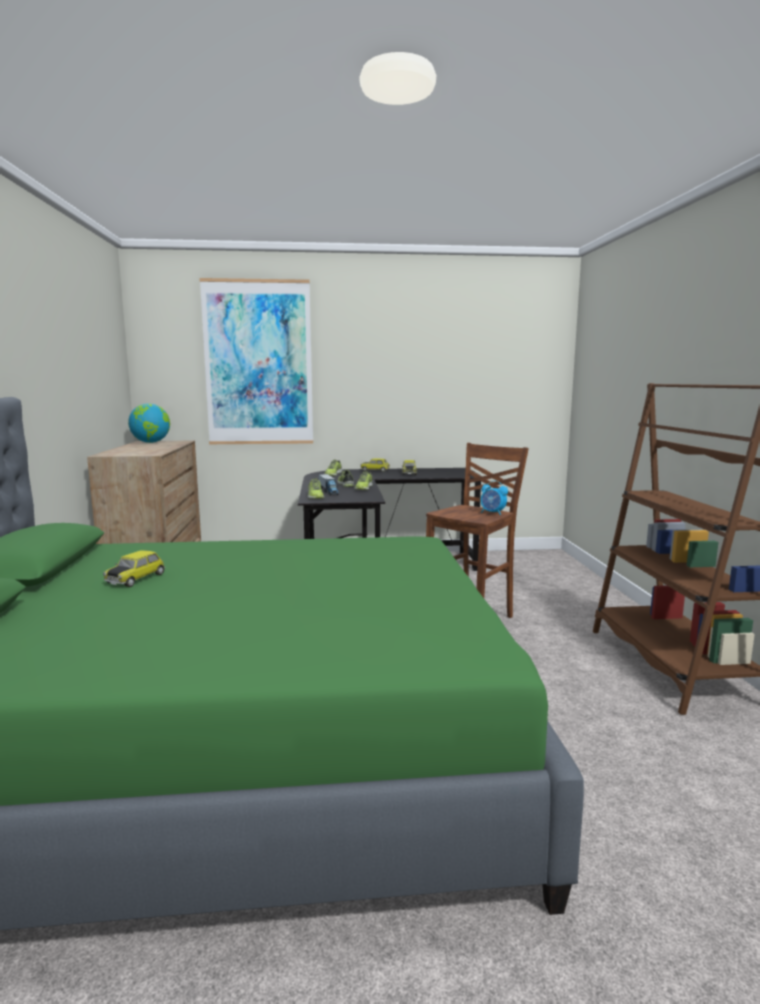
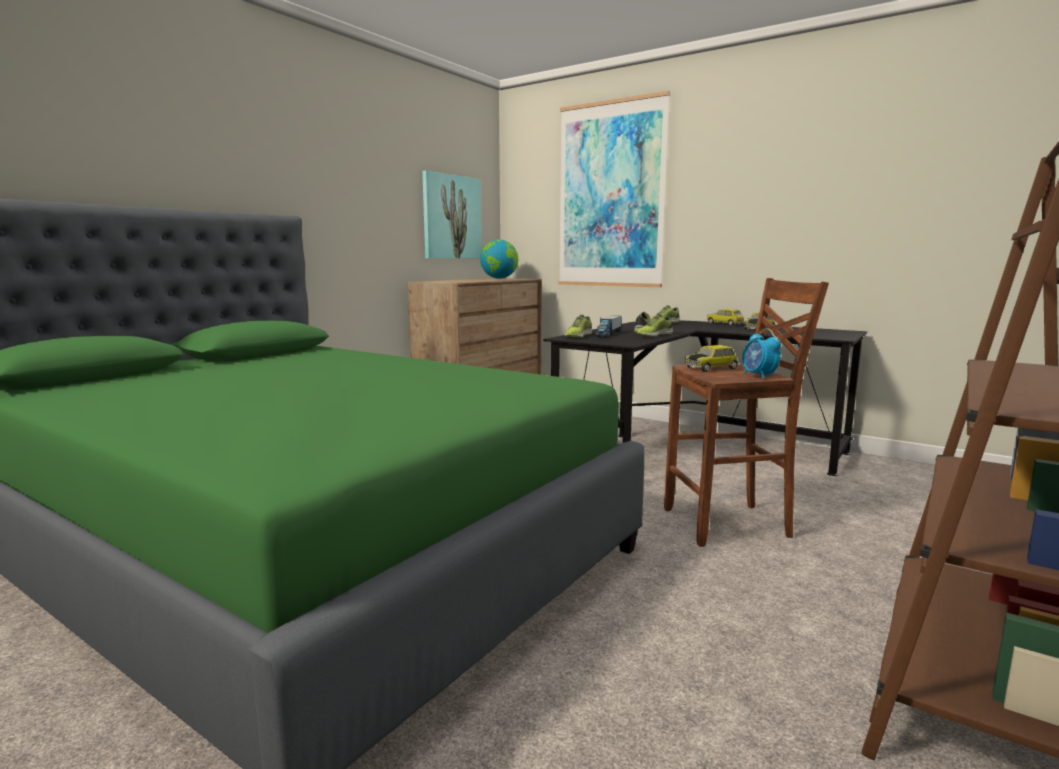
camera: 40 degrees right, 0 degrees up
toy car [103,550,165,587] -> toy car moved to [685,345,739,372]
none -> picture [422,171,482,258]

